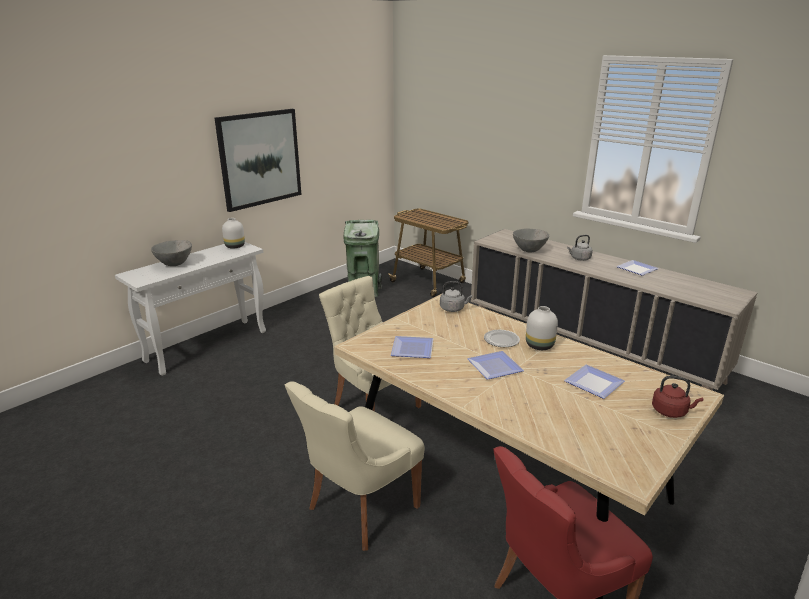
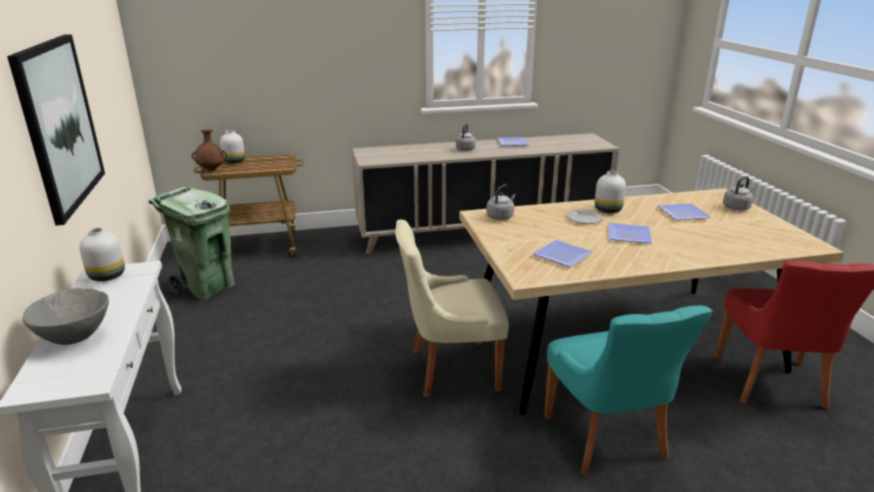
camera: 55 degrees left, 0 degrees up
beige chair [285,382,425,551] -> turquoise chair [544,305,713,476]
grey bowl [513,228,549,252] -> none
red kettle [652,376,703,418] -> grey kettle [723,176,754,210]
none -> brown vase [192,130,227,171]
none -> white vase [220,130,245,163]

